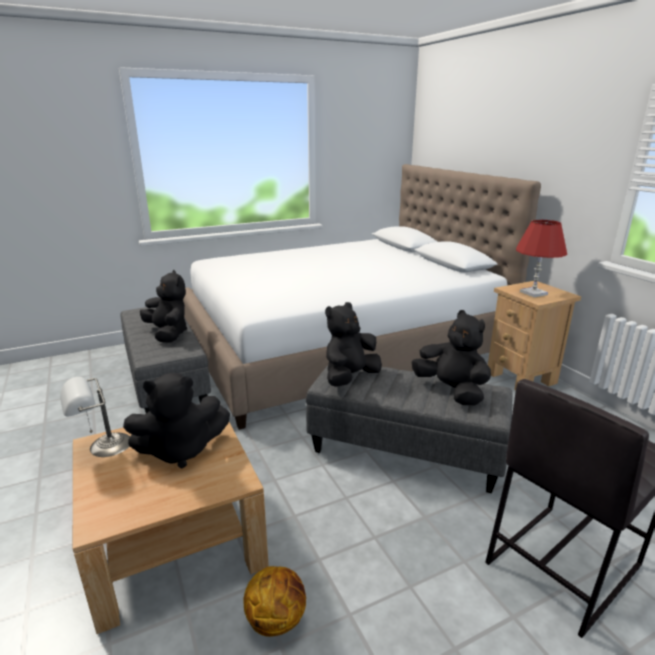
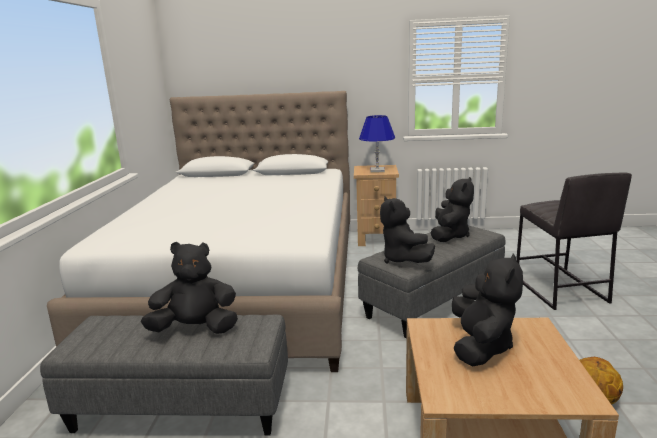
camera: 60 degrees left, 5 degrees down
white table lamp [60,377,130,457] -> none
black plush toy [411,310,491,405] -> black plush toy turned 120 degrees clockwise [431,177,474,242]
red table lamp [516,220,567,298] -> blue table lamp [359,115,395,173]

